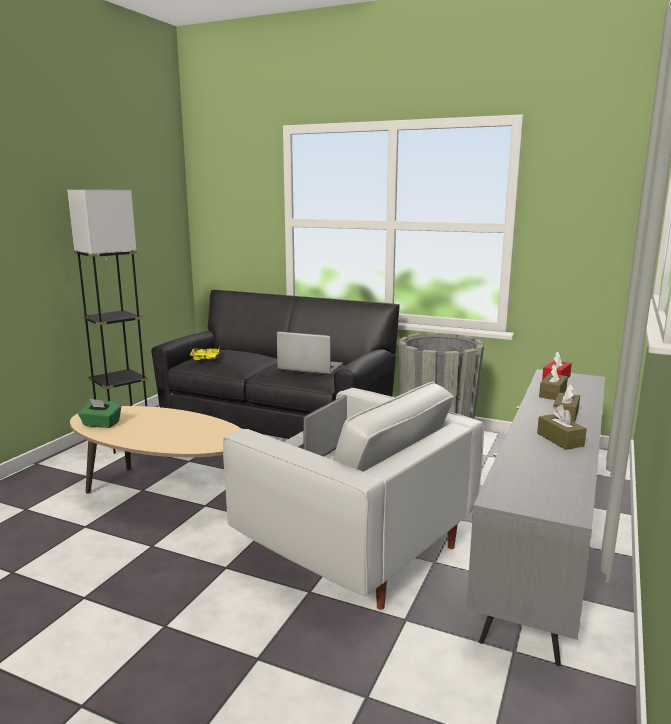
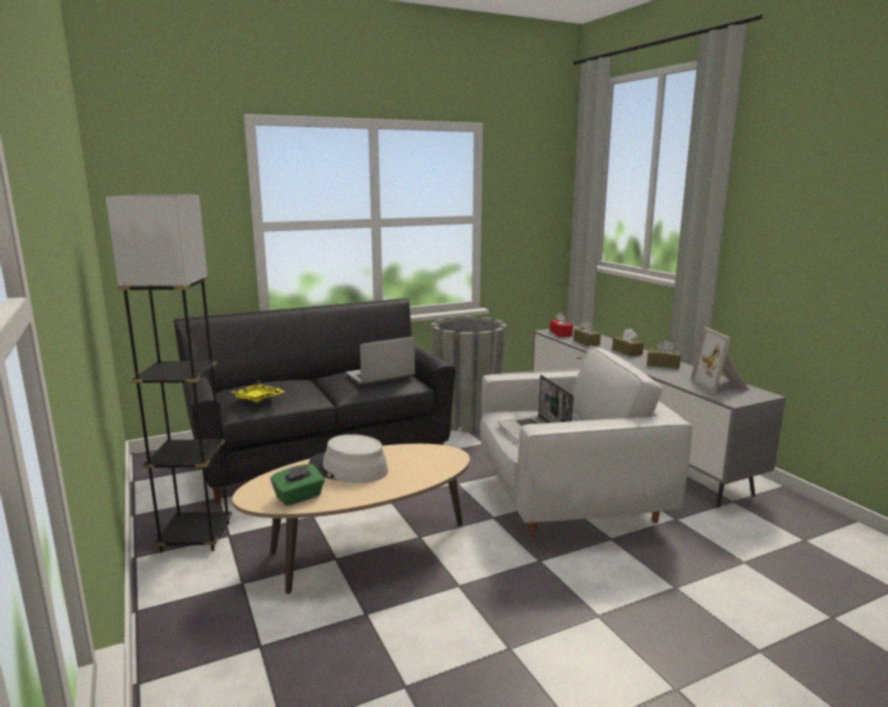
camera: 50 degrees left, 0 degrees up
none -> grey hat [309,434,388,483]
none -> picture frame [690,327,749,394]

